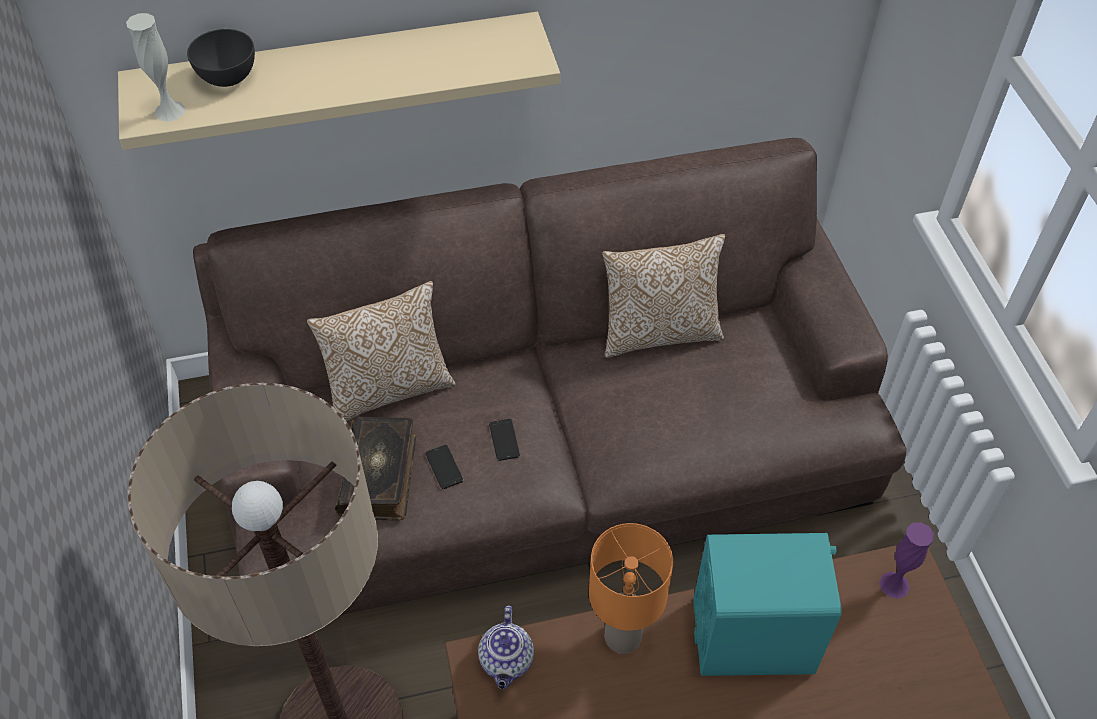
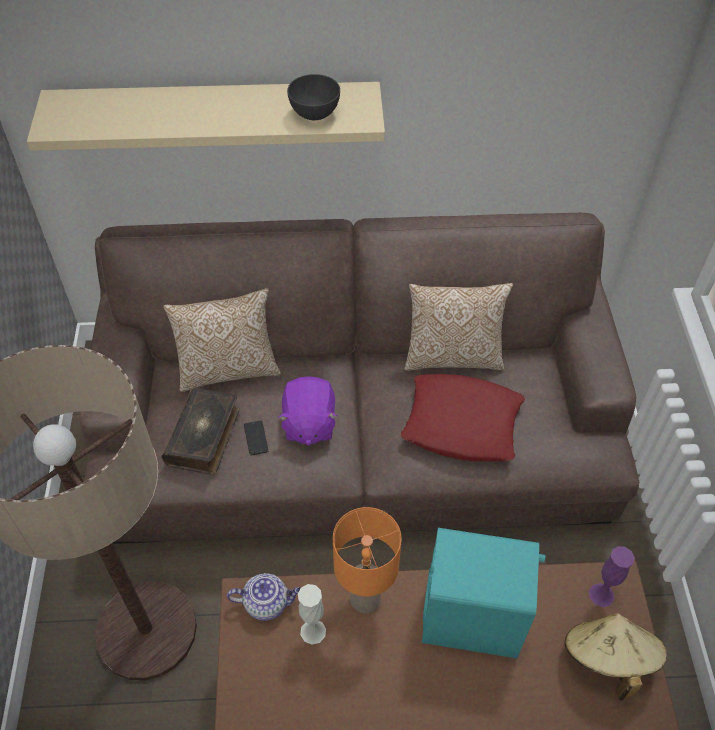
camera: 10 degrees right, 0 degrees up
white vase [126,13,185,122] -> white vase moved to [298,584,326,645]
grey bowl [187,29,255,87] -> grey bowl moved to [287,74,340,120]
teapot [478,605,534,689] -> teapot turned 105 degrees counterclockwise [227,573,301,621]
phone [489,419,520,461] -> purple plush toy [278,376,338,446]
none -> red pillow [401,374,525,462]
none -> beige hat [565,613,667,700]

